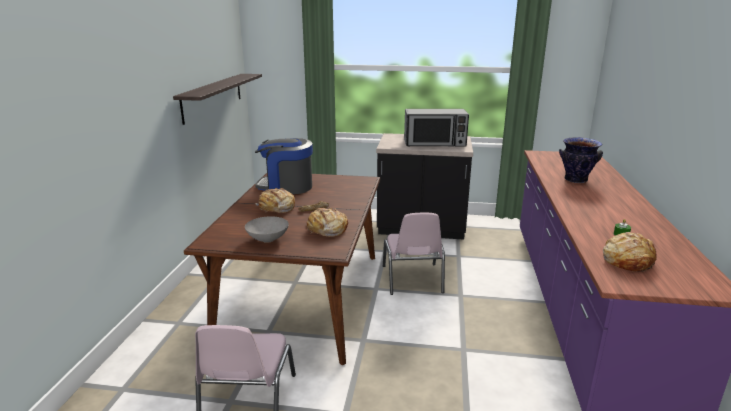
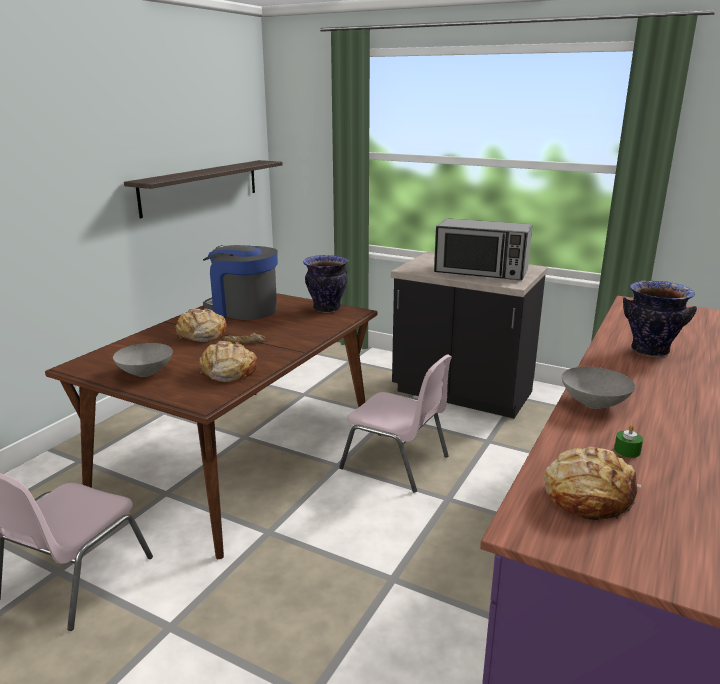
camera: 20 degrees right, 0 degrees up
pink chair [383,213,445,295] -> pink chair turned 75 degrees counterclockwise [339,354,452,493]
none -> vase [303,255,349,313]
none -> grey bowl [562,367,635,409]

